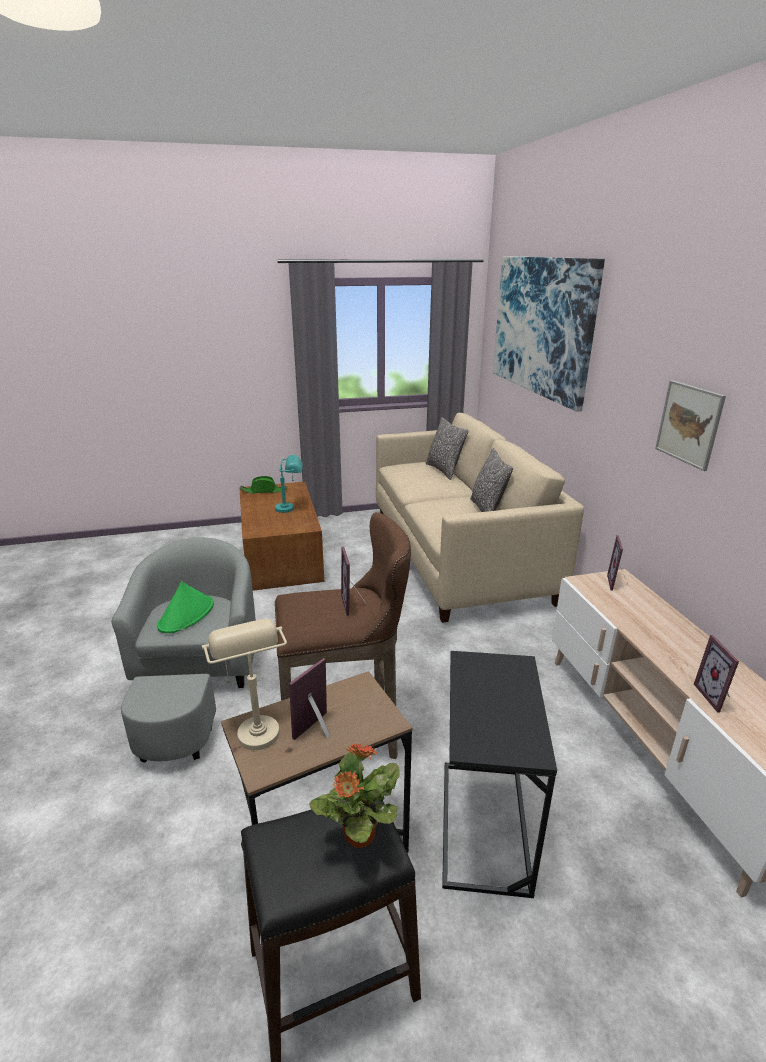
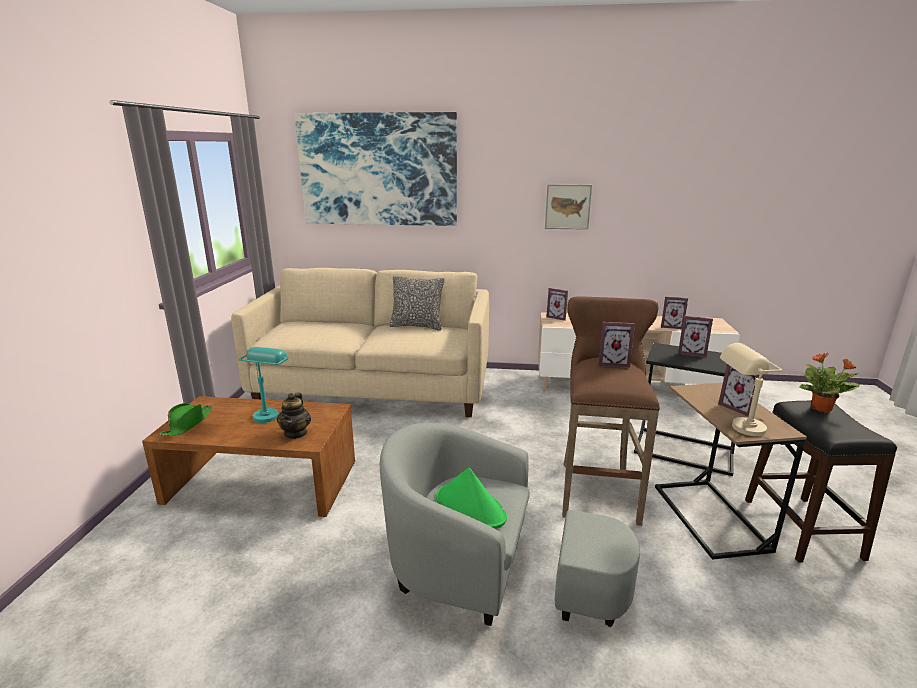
camera: 70 degrees left, 5 degrees down
pillow [425,417,469,480] -> none
none -> teapot [277,392,311,439]
none -> picture frame [678,316,713,357]

